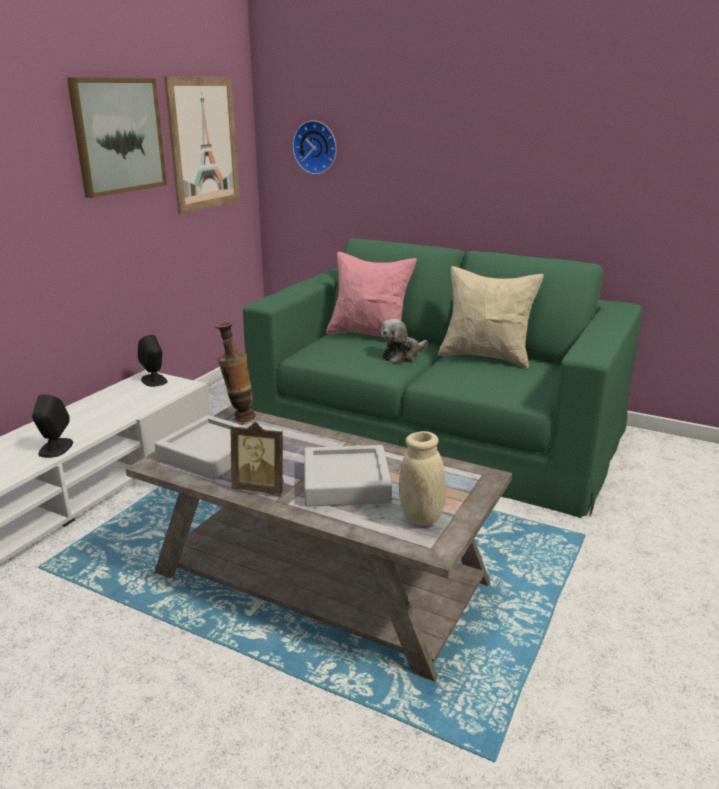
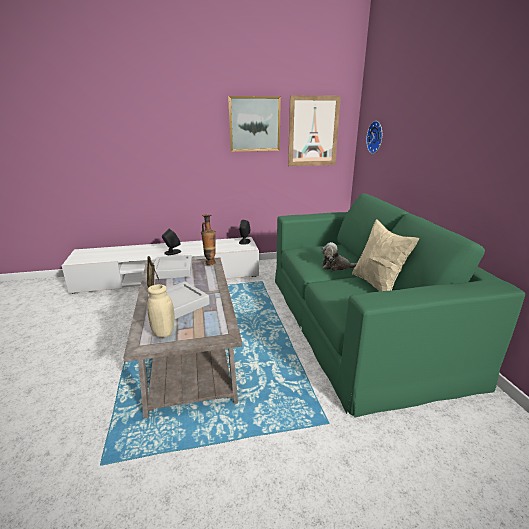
camera: 50 degrees right, 0 degrees up
pink pillow [326,251,417,337] -> none

